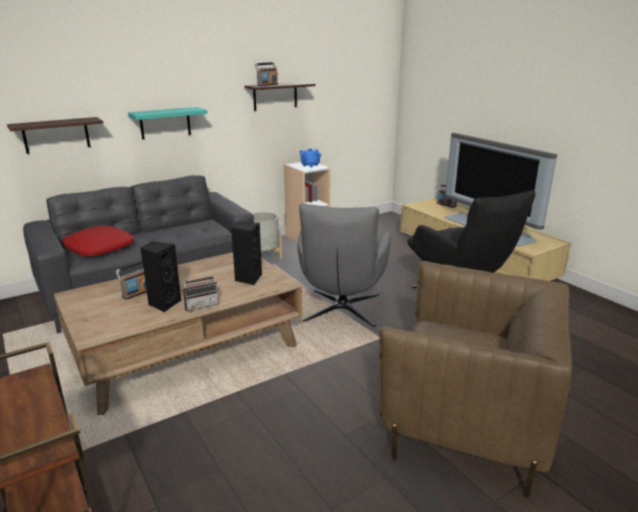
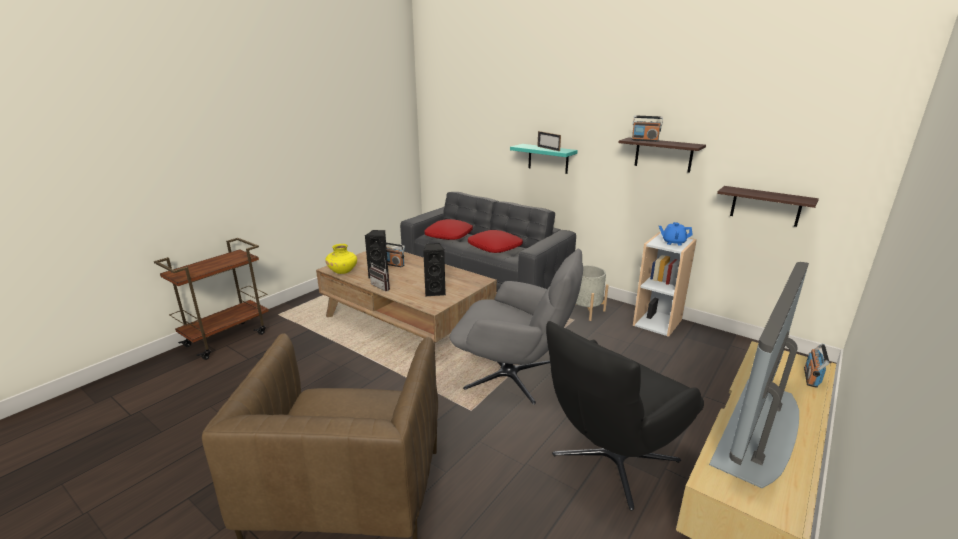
camera: 70 degrees right, 0 degrees up
shelf [7,117,103,154] -> shelf moved to [717,186,819,227]
grey armchair [298,204,391,328] -> grey armchair turned 150 degrees counterclockwise [450,248,583,405]
none -> yellow vase [325,244,357,274]
none -> red pillow [468,230,523,253]
none -> picture frame [537,131,561,151]

